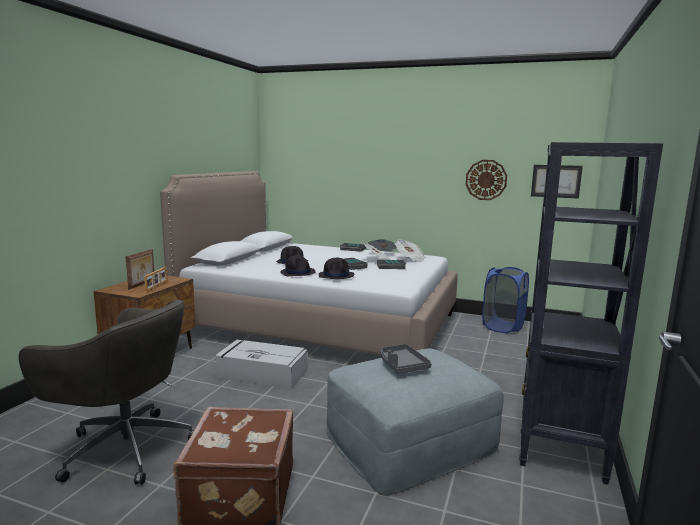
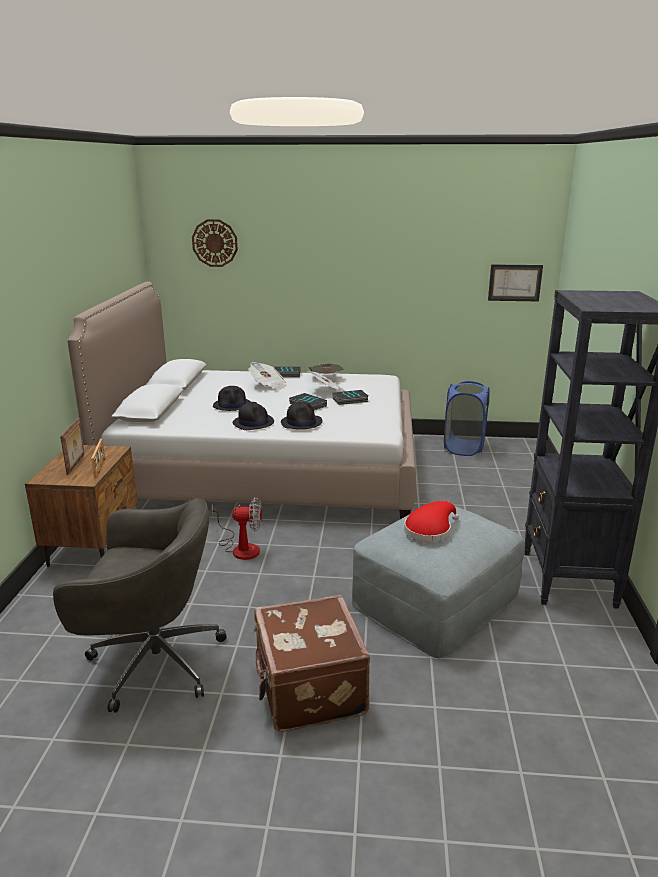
camera: 15 degrees left, 10 degrees up
grey storage box [215,339,307,389] -> fan [212,497,262,560]
grey tray [381,344,431,373] -> red hat [404,501,459,542]
newspaper [395,239,426,263] -> newspaper moved to [248,362,286,390]
wall clock [466,160,507,200] -> wall clock moved to [192,219,238,267]

